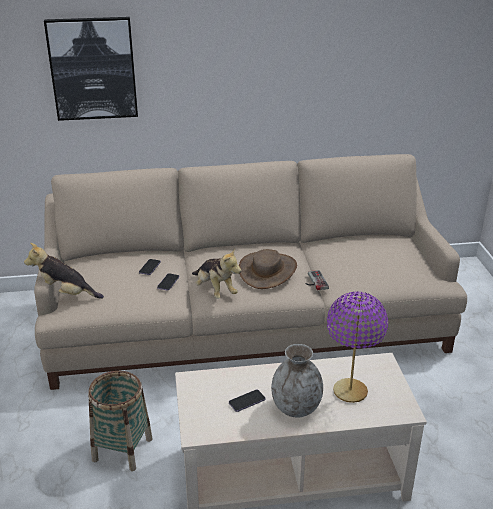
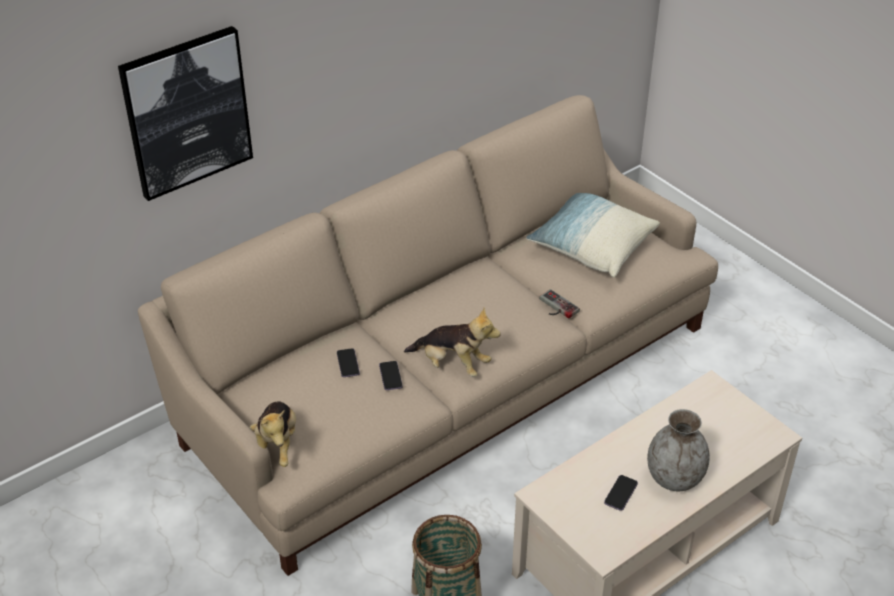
camera: 30 degrees left, 10 degrees up
plush toy [24,243,104,299] -> plush toy turned 75 degrees counterclockwise [250,401,296,467]
brown hat [239,249,297,289] -> none
purple table lamp [327,292,388,403] -> none
none -> pillow [526,193,660,277]

